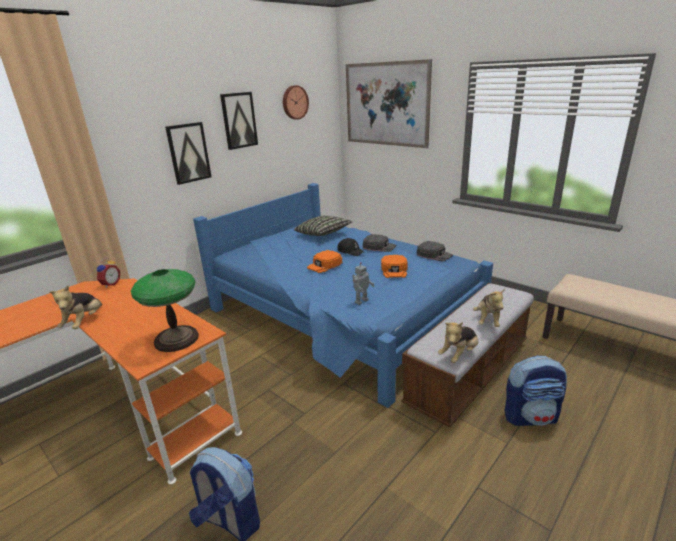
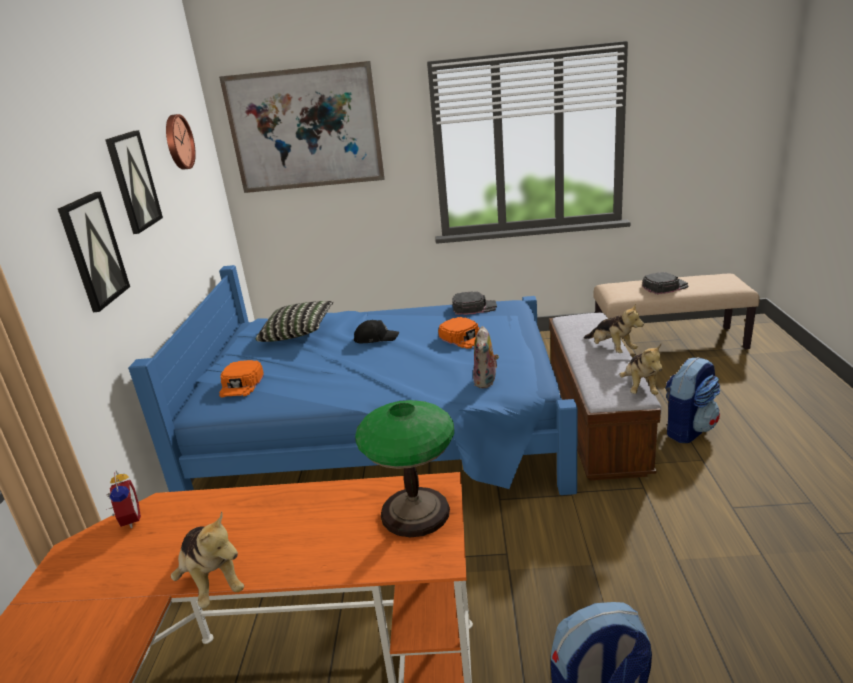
camera: 40 degrees left, 0 degrees up
orange cap [307,250,342,273] -> orange cap moved to [219,360,264,397]
toy robot [353,262,375,305] -> plush toy [473,326,499,388]
black cap [363,234,397,252] -> black cap moved to [642,272,689,294]

